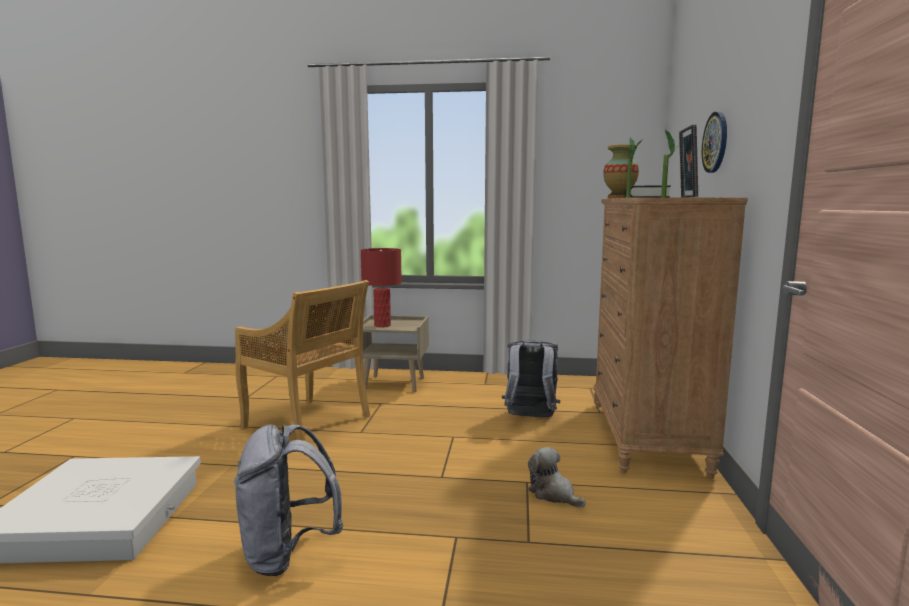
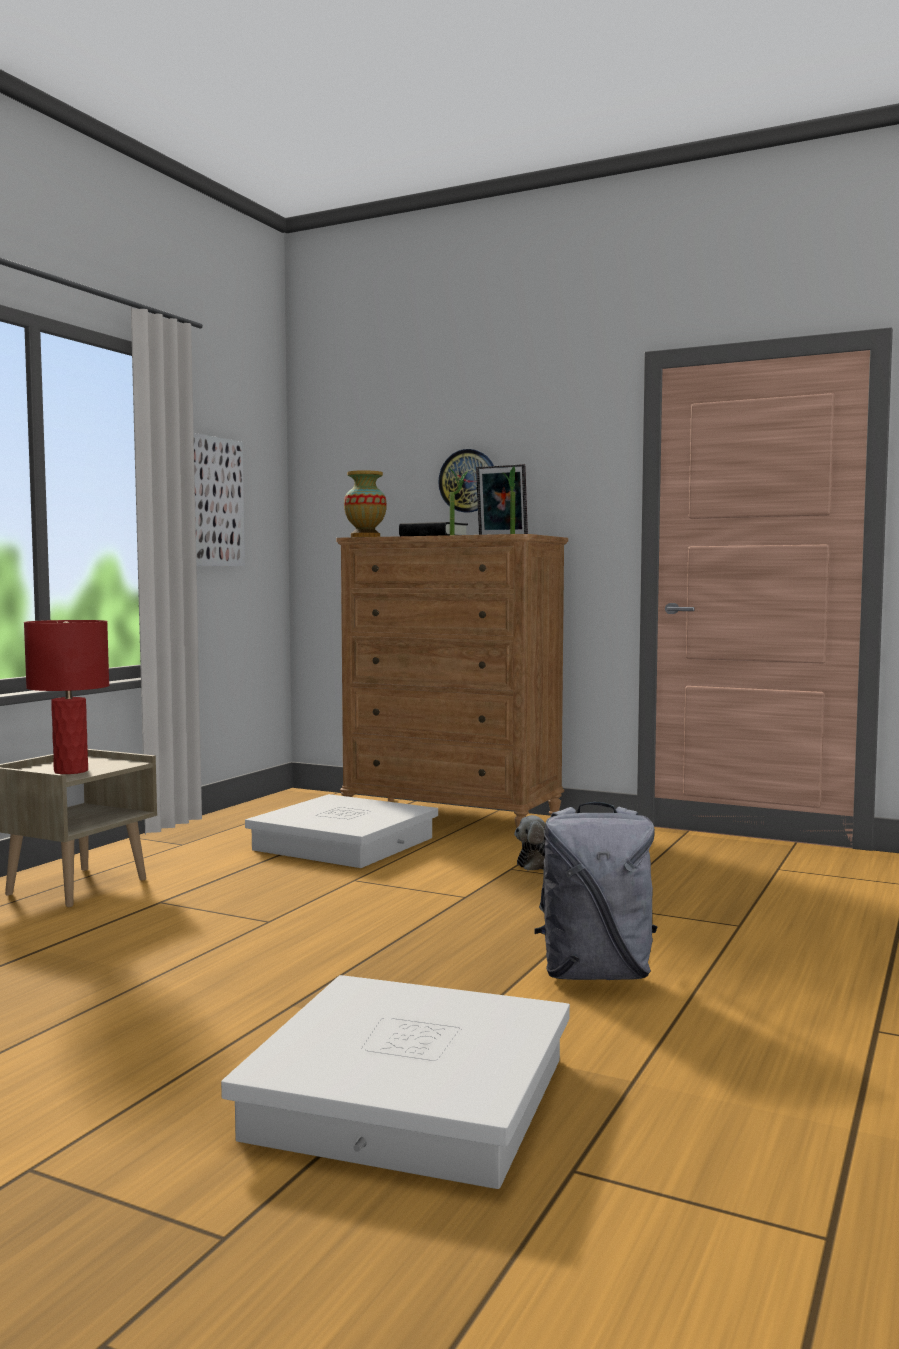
camera: 70 degrees left, 5 degrees down
beige chair [235,280,370,441] -> none
grey backpack [502,339,560,418] -> white storage box [245,794,438,868]
none -> picture [194,433,245,566]

